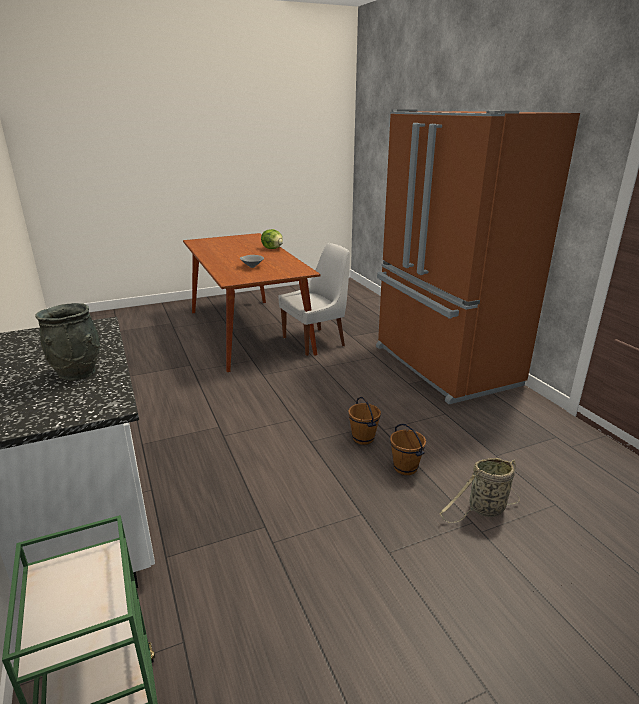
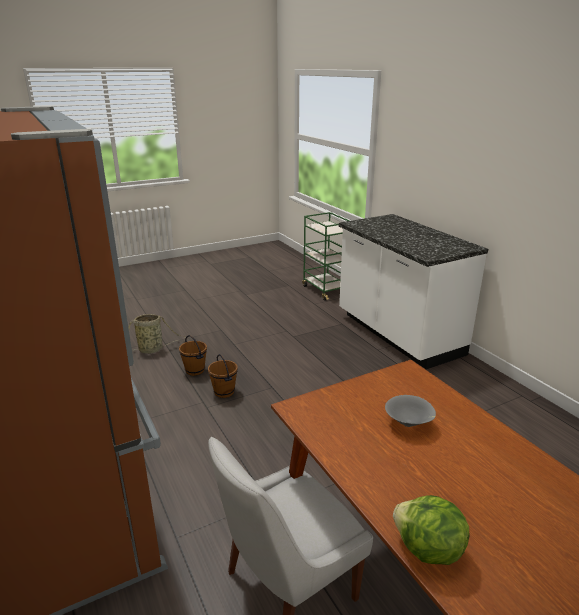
camera: 175 degrees right, 0 degrees up
grey vase [35,303,100,381] -> none

